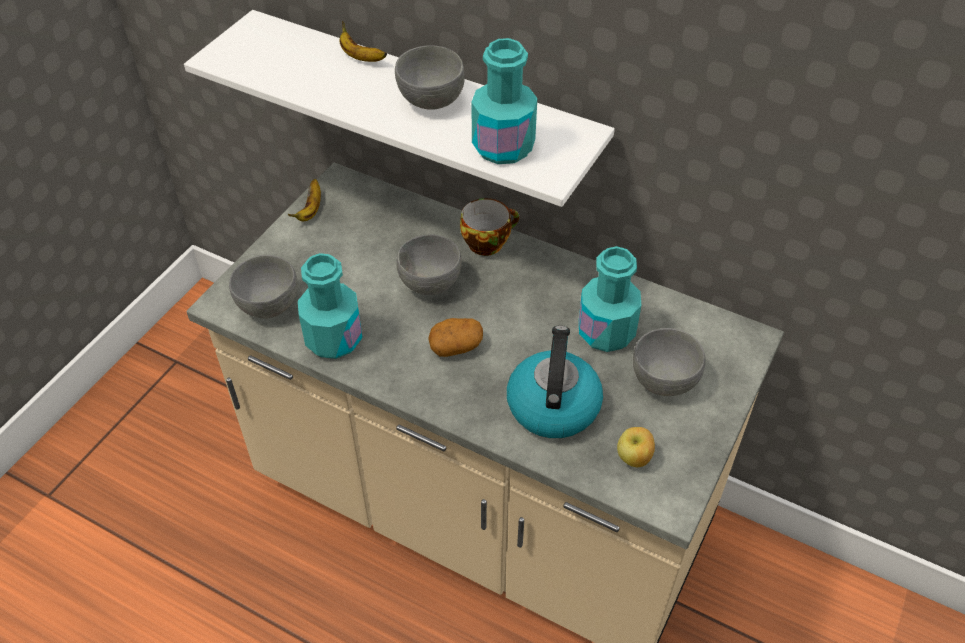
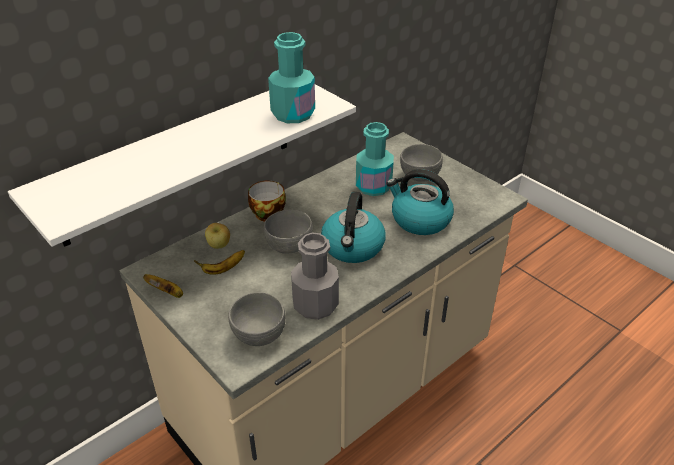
camera: 70 degrees left, 10 degrees down
turquoise bottle [298,253,362,359] -> grey bottle [291,233,339,320]
banana [340,21,387,62] -> banana moved to [194,250,245,275]
grey bowl [395,45,465,110] -> none
potato [428,318,483,357] -> kettle [321,191,386,263]
apple [617,427,655,467] -> apple moved to [205,223,230,249]

